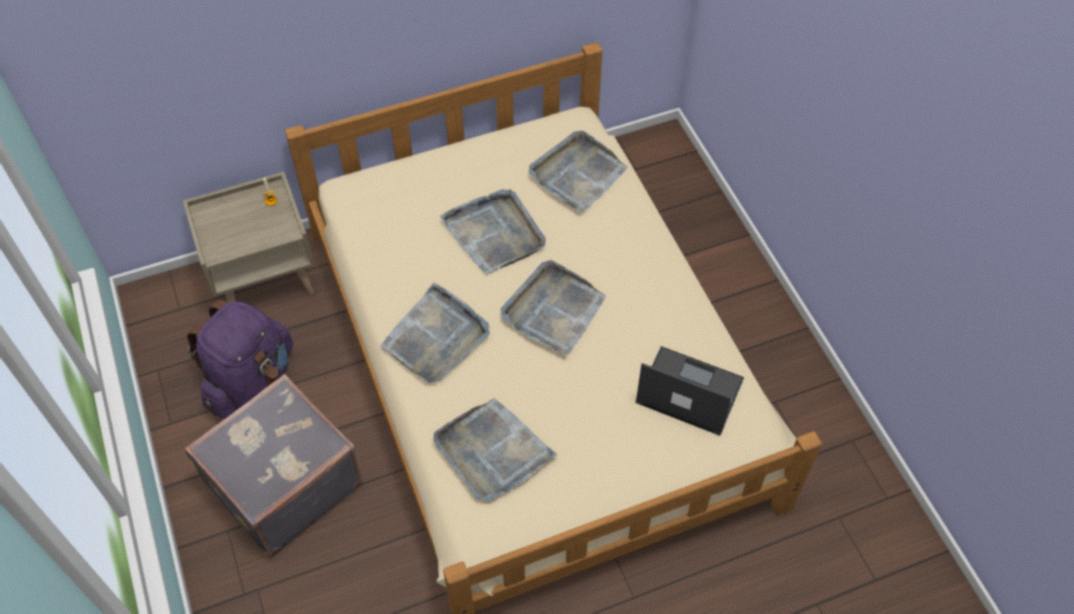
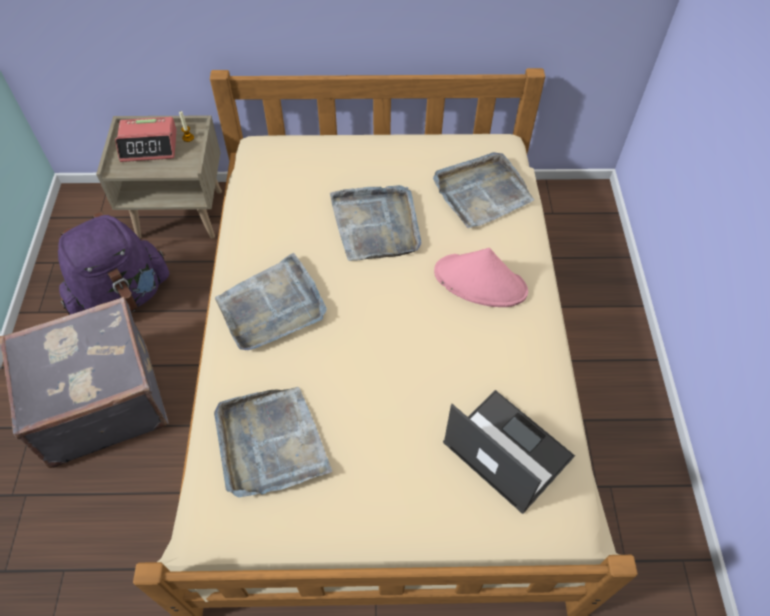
camera: 20 degrees right, 0 degrees up
grey tray [501,260,606,356] -> none
none -> alarm clock [115,117,177,162]
none -> pink hat [434,248,528,307]

